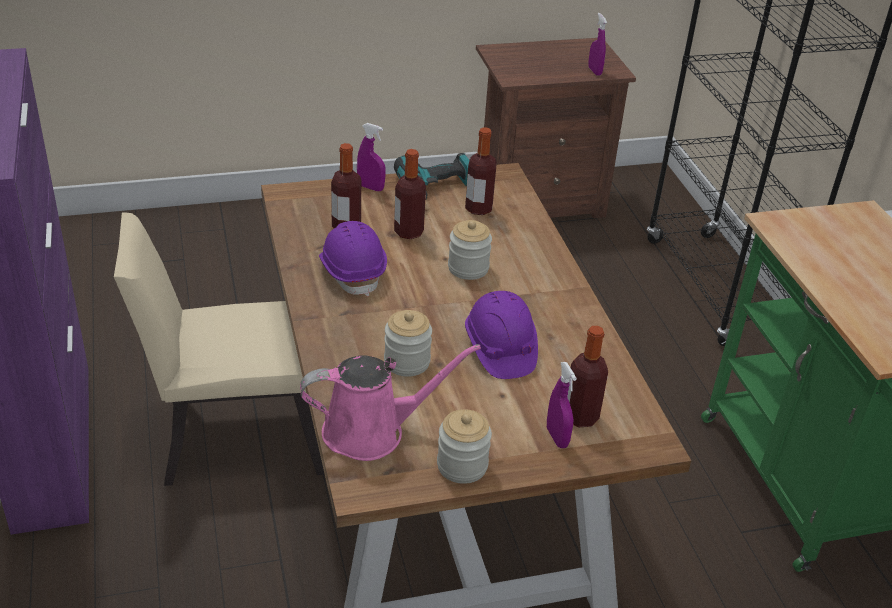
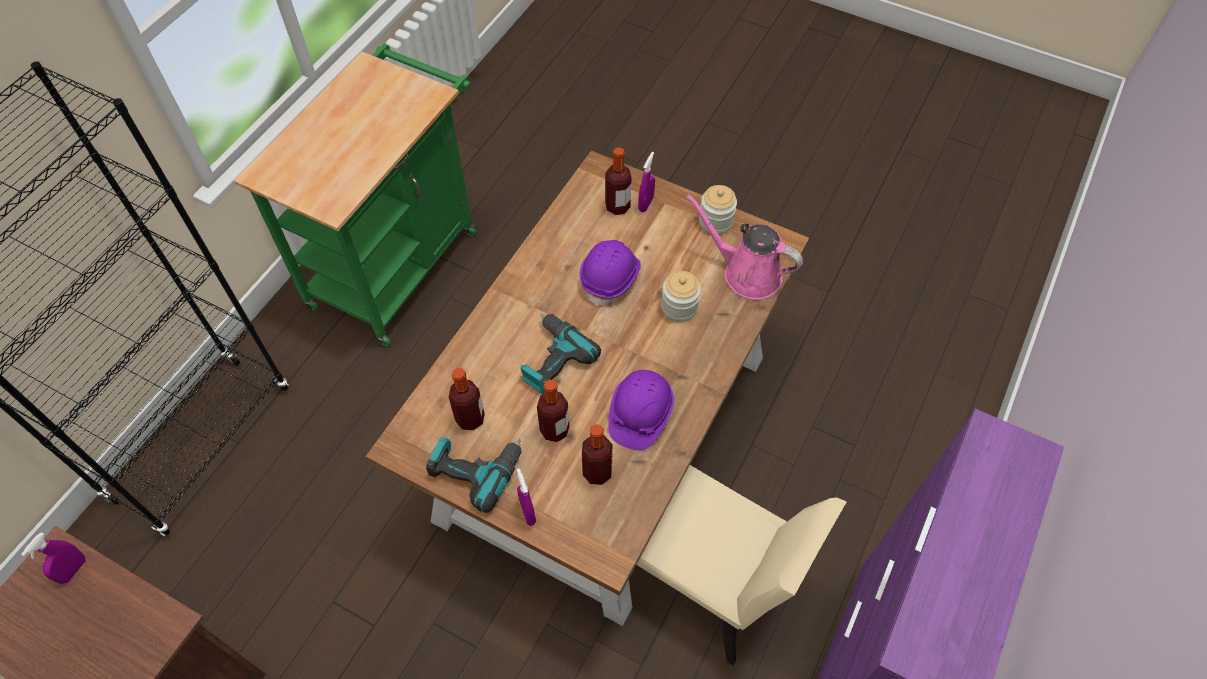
camera: 135 degrees left, 20 degrees up
jar [448,220,492,280] -> power drill [521,314,601,394]

